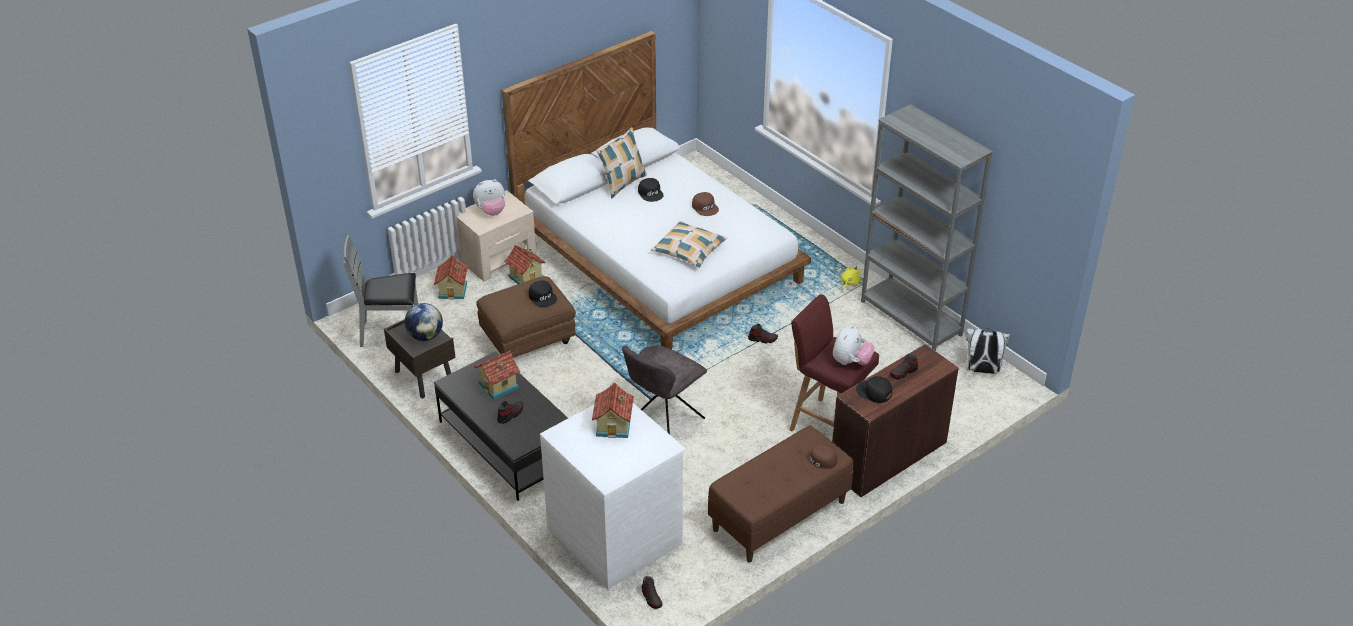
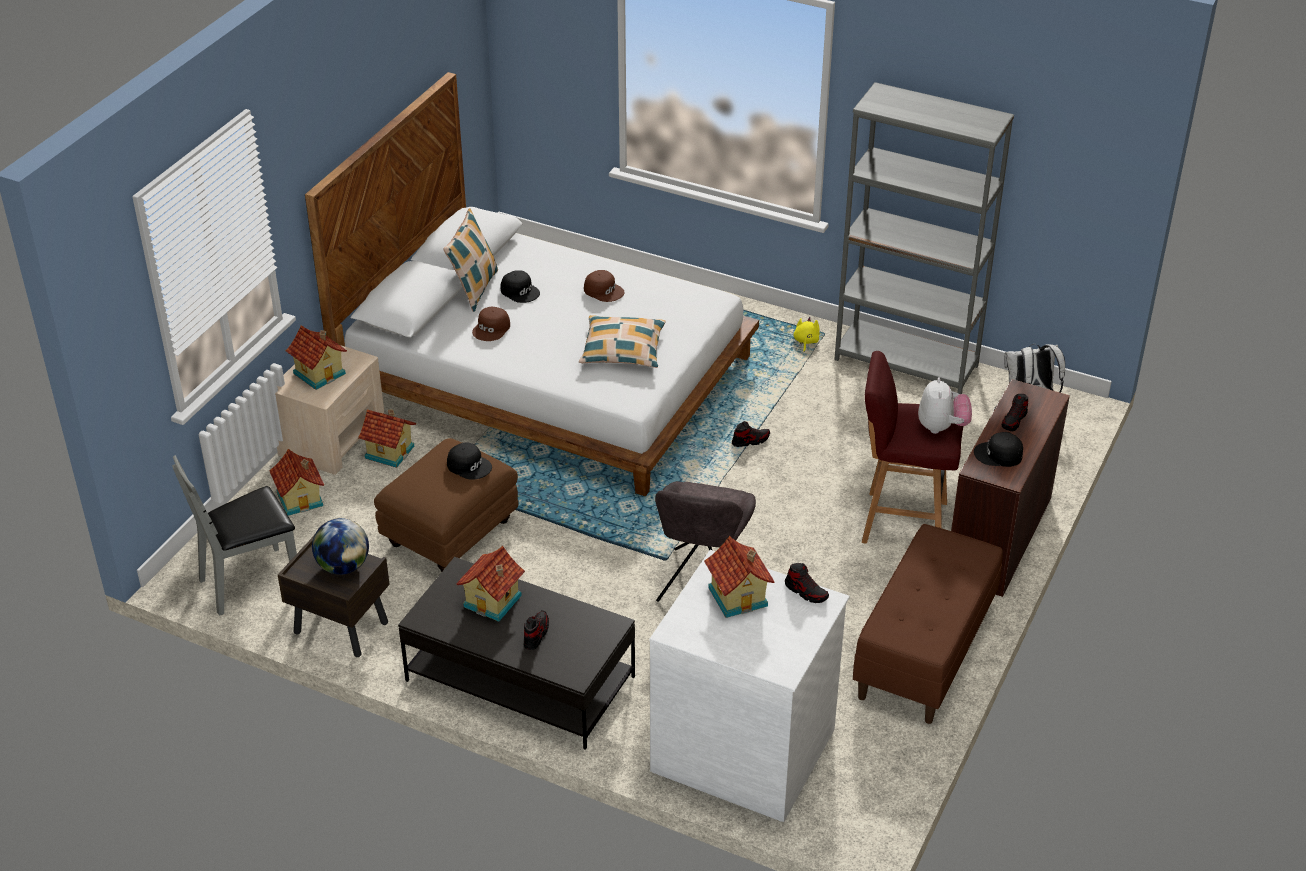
camera: 25 degrees left, 0 degrees up
plush toy [473,179,505,216] -> toy house [286,325,347,390]
shoe [642,576,663,609] -> shoe moved to [785,563,829,603]
brown cap [803,444,838,474] -> brown cap moved to [472,307,510,341]

